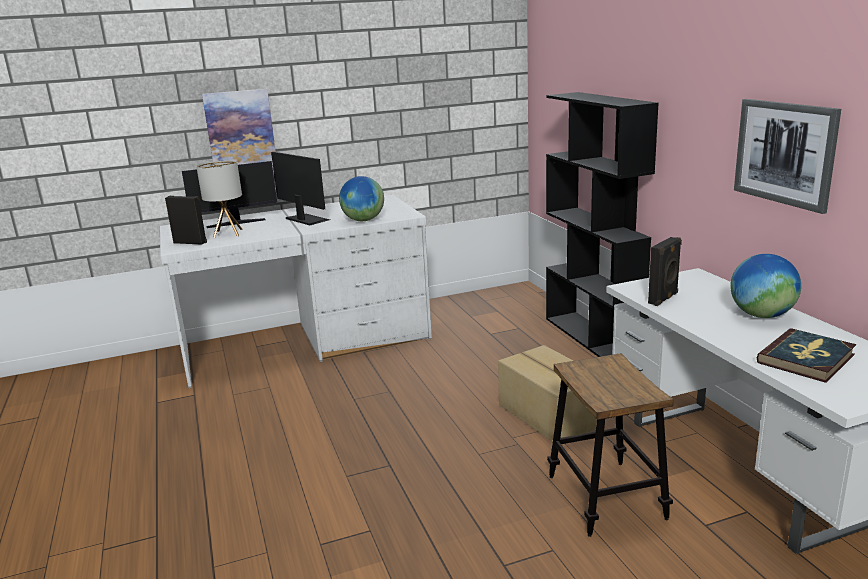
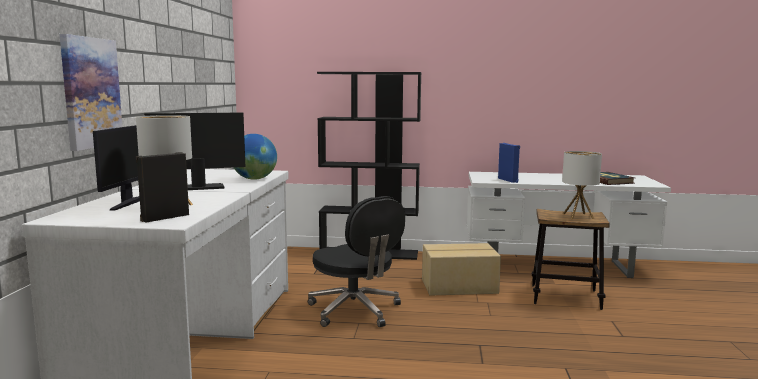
camera: 65 degrees left, 10 degrees down
black speaker [648,237,682,306] -> blue speaker [498,143,520,183]
globe [730,254,801,318] -> none
picture [734,99,841,214] -> none
none -> black office chair [308,196,405,327]
none -> table lamp [562,151,602,219]

